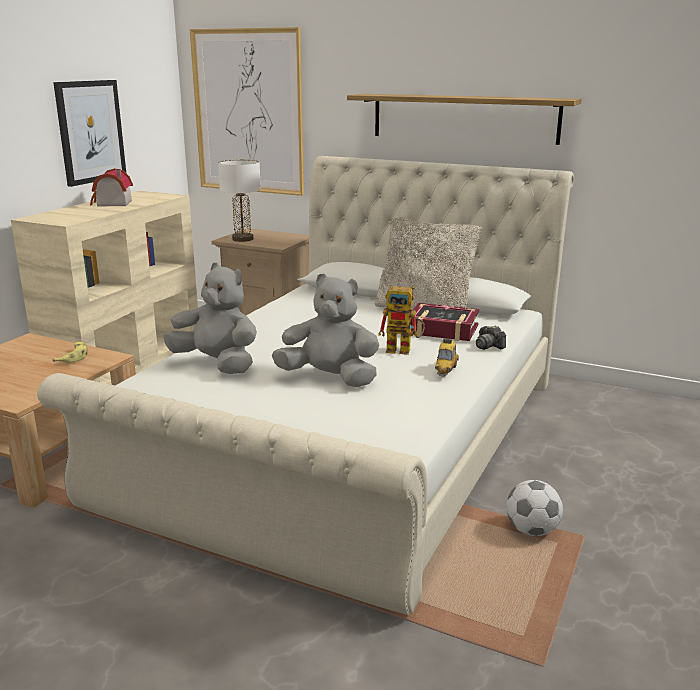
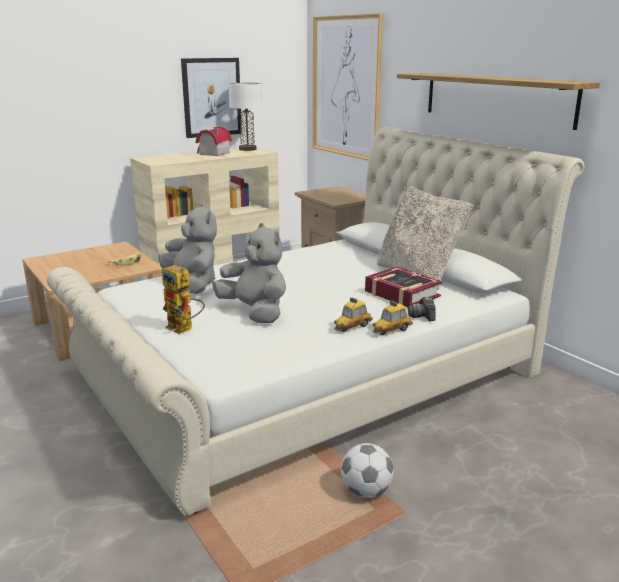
camera: 30 degrees right, 0 degrees up
table lamp [218,160,261,242] -> table lamp moved to [228,83,263,151]
toy robot [378,286,425,355] -> toy robot moved to [162,265,205,334]
none -> toy car [372,301,413,335]

